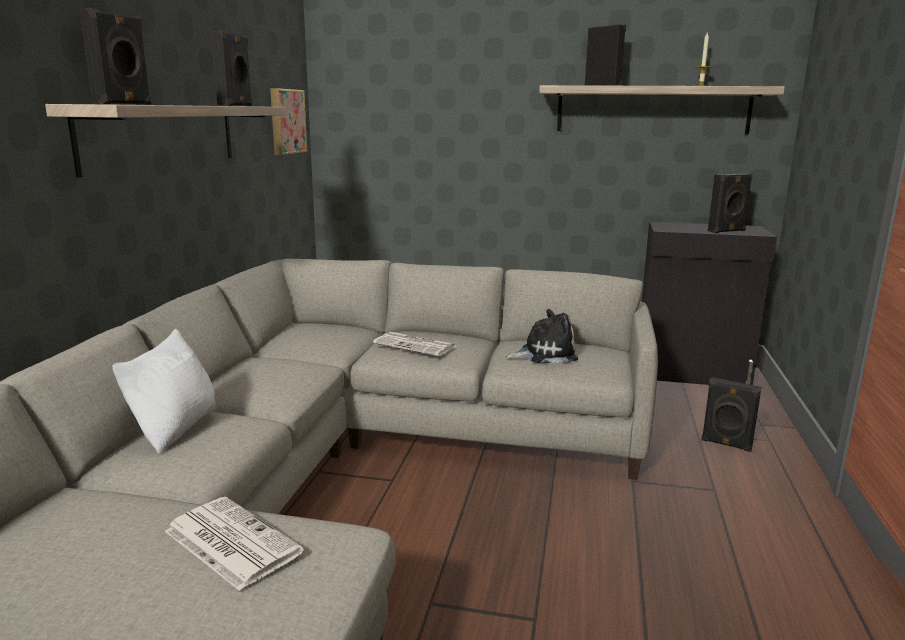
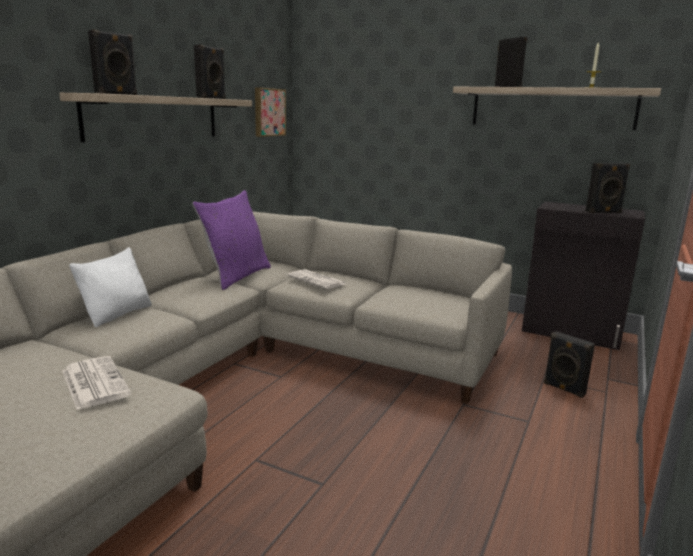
camera: 15 degrees right, 0 degrees up
plush toy [506,309,578,364] -> none
none -> purple pillow [192,190,271,290]

